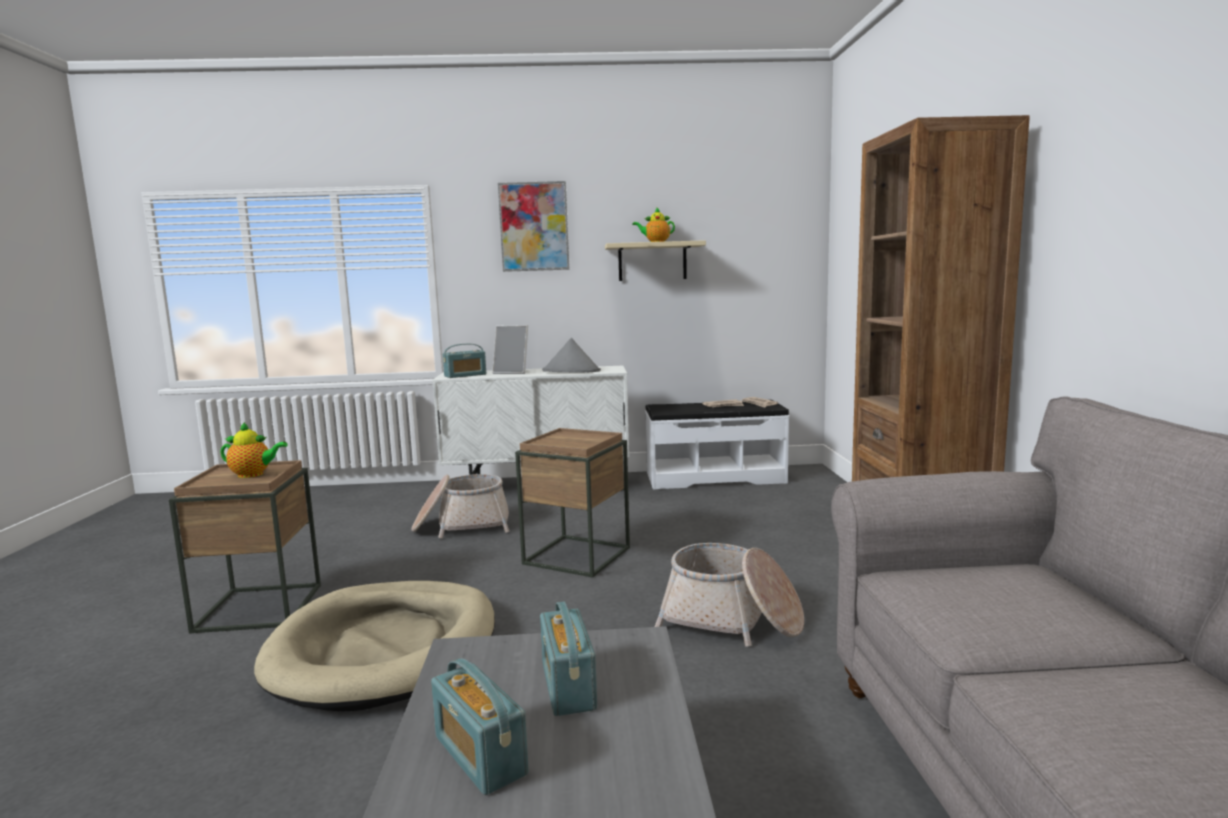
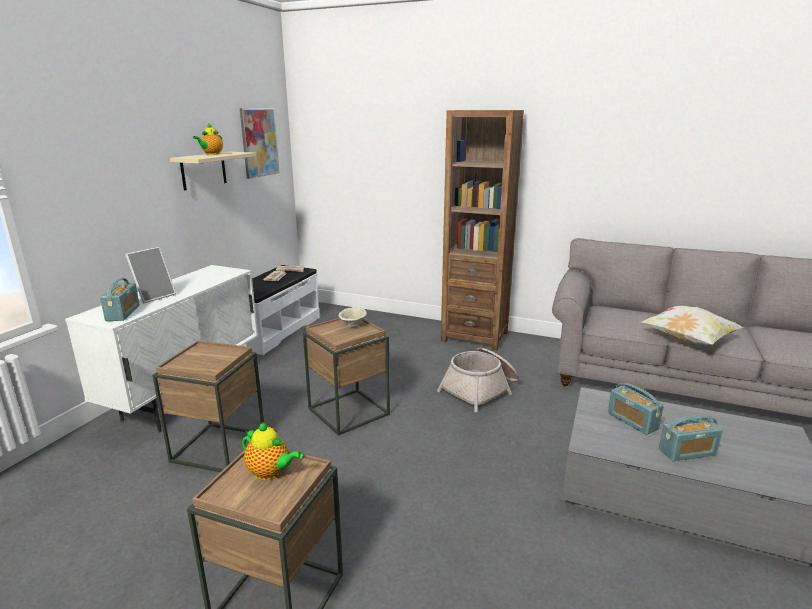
camera: 65 degrees left, 10 degrees up
teapot [220,422,287,478] -> teapot turned 90 degrees clockwise [242,422,303,480]
beige dog bed [254,581,495,712] -> none
basket [411,474,509,539] -> brown side table [152,341,264,472]
picture [498,181,569,272] -> picture moved to [240,108,280,179]
radio [540,601,597,716] -> radio turned 45 degrees clockwise [608,383,664,435]
grey hat [542,338,601,372] -> none
none -> beige bowl [339,307,367,327]
none -> pillow [641,306,744,345]

